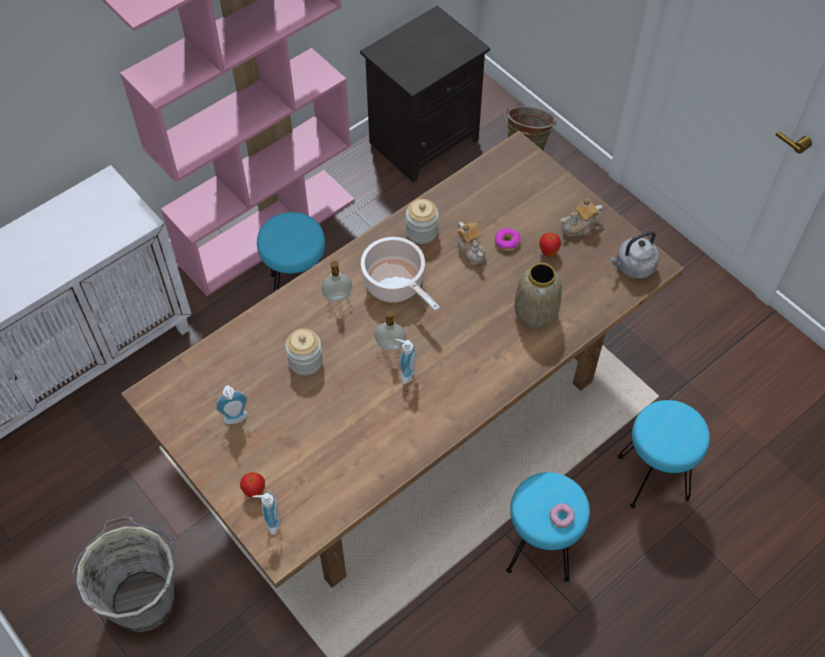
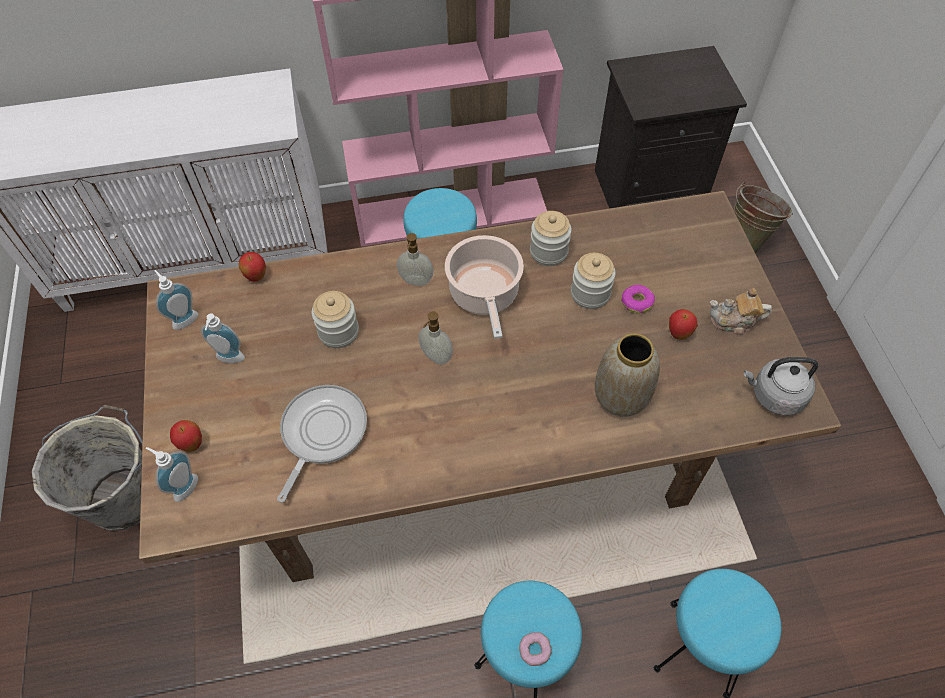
camera: 30 degrees right, 0 degrees up
soap dispenser [395,339,416,384] -> soap dispenser moved to [154,270,198,330]
teapot [457,222,486,265] -> jar [571,253,616,309]
none -> apple [239,252,266,282]
none -> frying pan [277,385,367,503]

